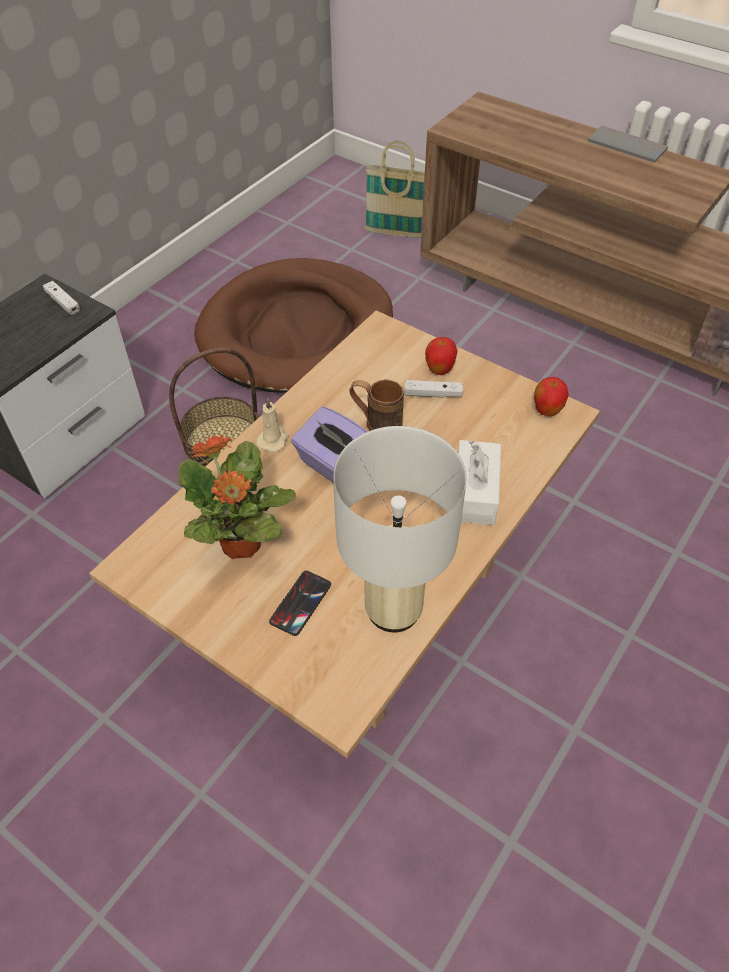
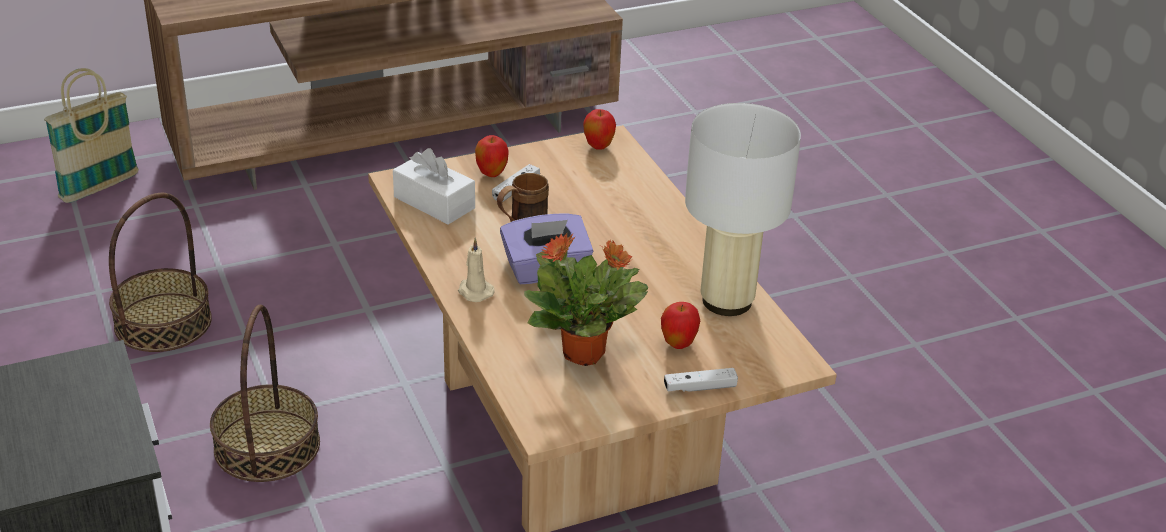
camera: 60 degrees left, 15 degrees down
white game controller [43,281,80,315] -> white game controller moved to [664,368,738,392]
brown dog bed [194,258,393,393] -> basket [109,193,212,352]
phone [269,571,331,636] -> apple [661,302,700,349]
white tissue box [458,440,501,525] -> white tissue box moved to [393,148,475,225]

